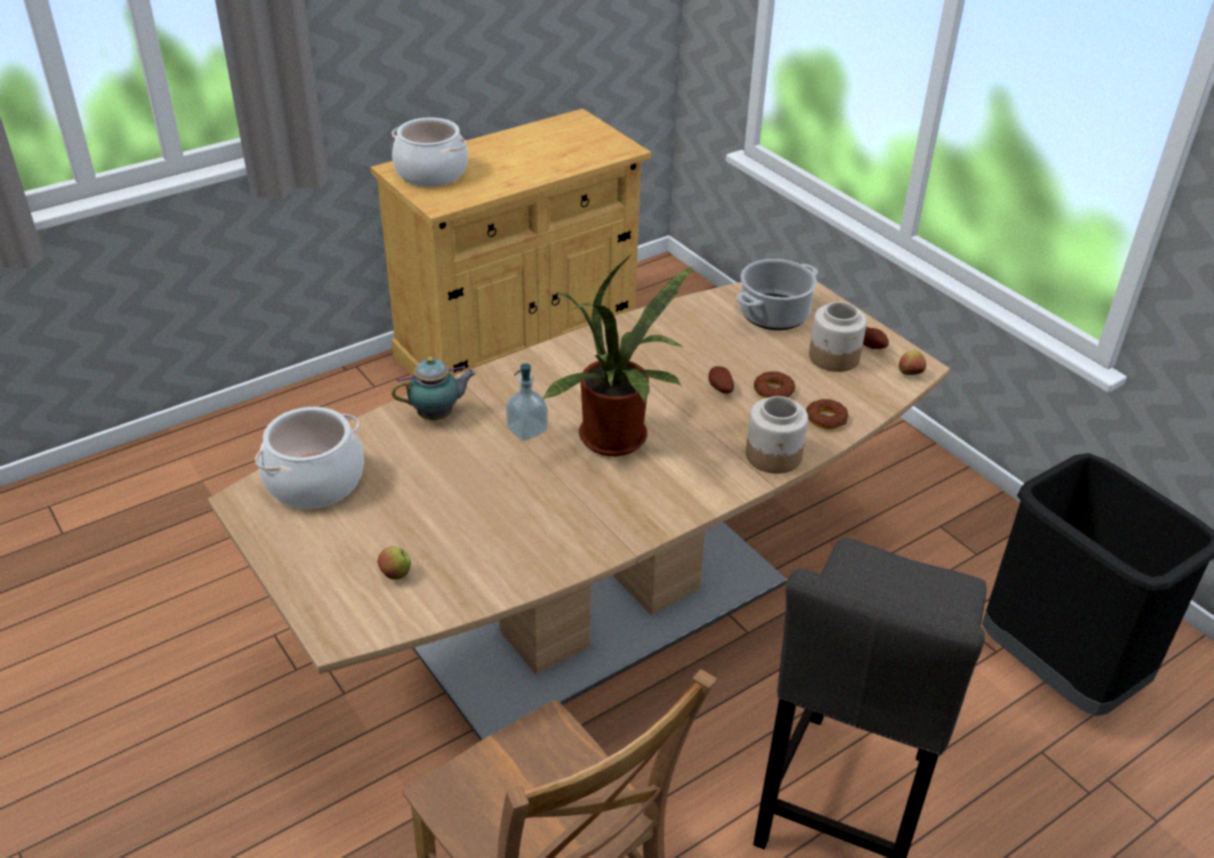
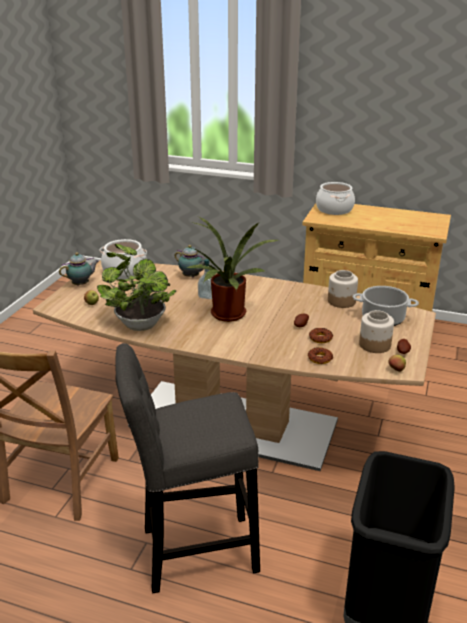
camera: 55 degrees right, 10 degrees down
jar [746,396,808,474] -> jar moved to [328,270,358,308]
none -> teapot [59,252,99,286]
none -> potted plant [97,244,176,331]

